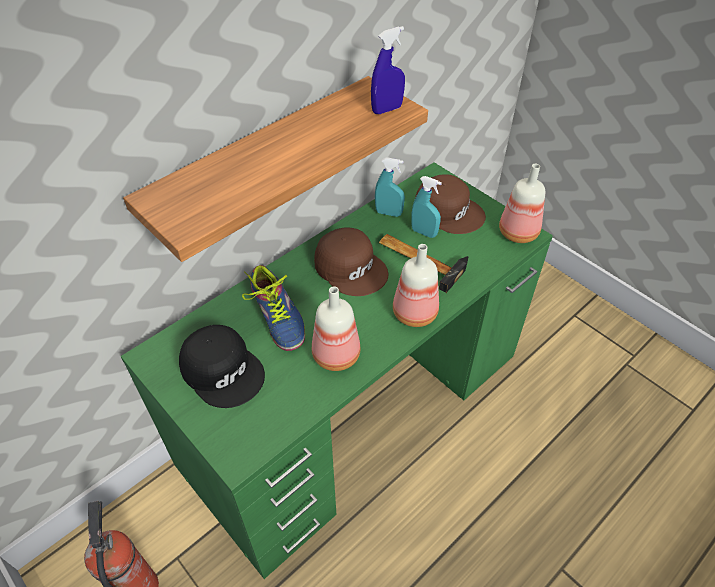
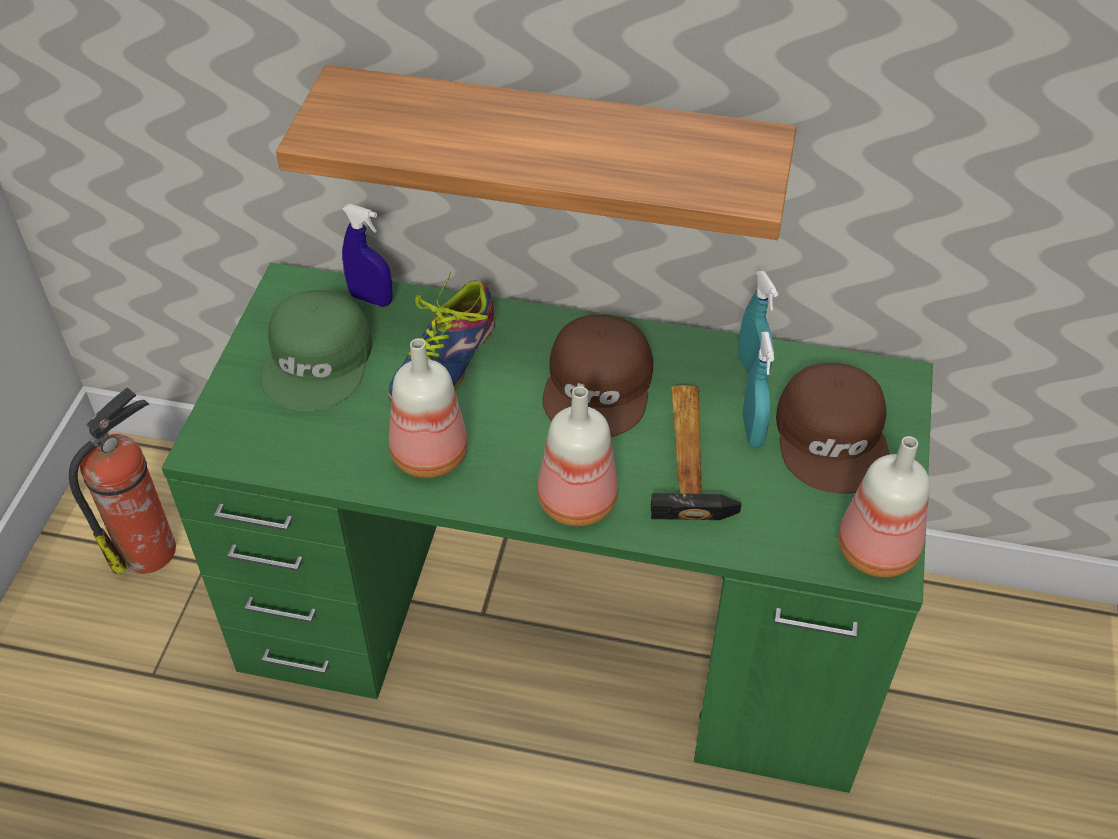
camera: 55 degrees right, 0 degrees up
black cap [179,325,265,408] -> green cap [260,290,372,411]
blue spray bottle [371,26,405,114] -> blue spray bottle moved to [342,204,392,307]

